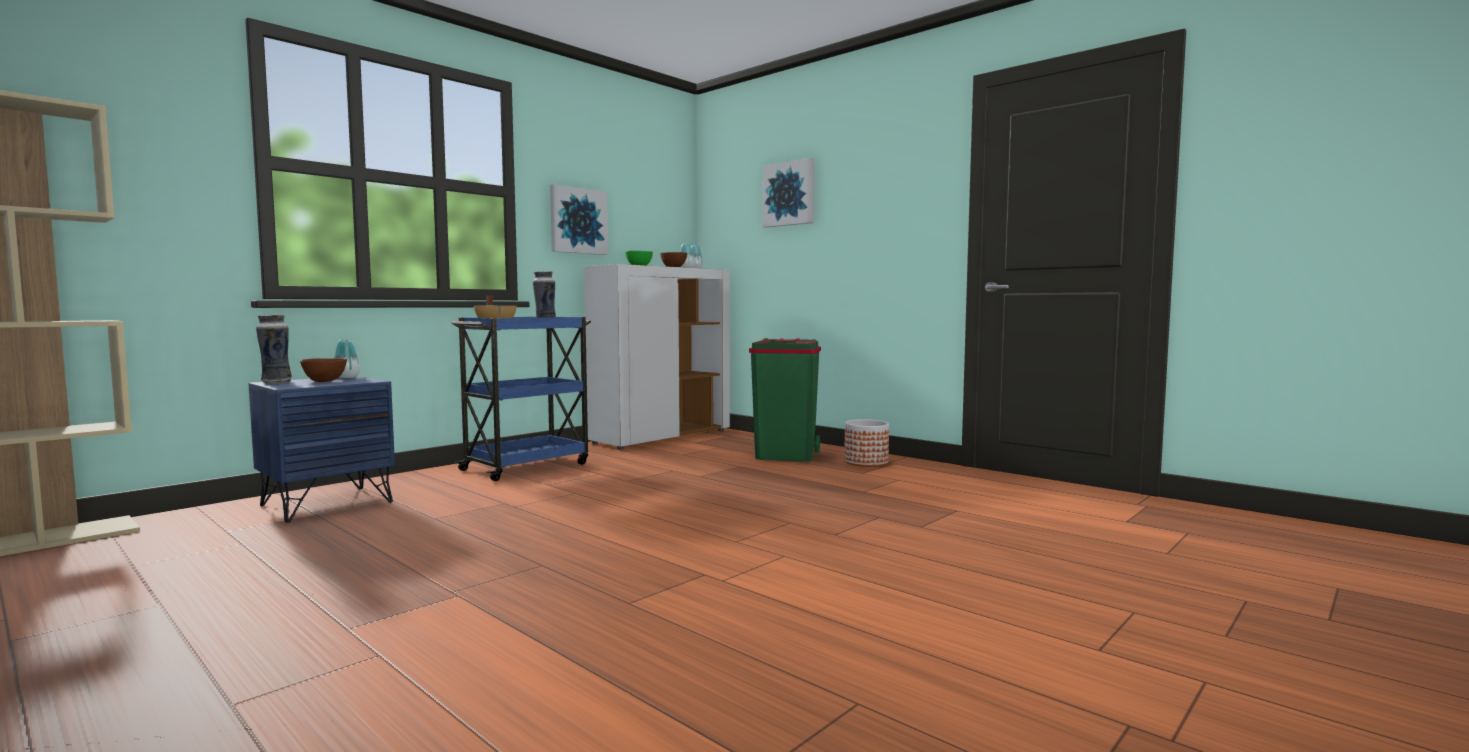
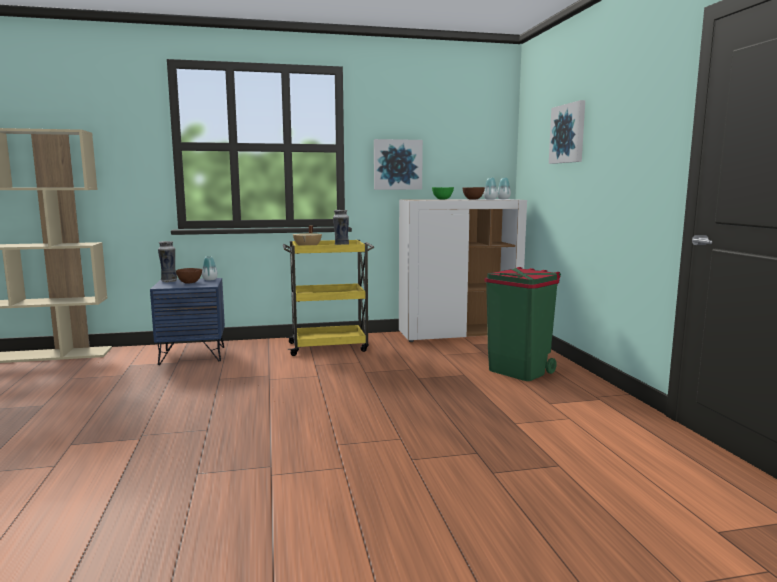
camera: 35 degrees right, 5 degrees up
blue cart [451,317,591,481] -> yellow cart [283,240,374,356]
planter [844,419,889,467] -> none

